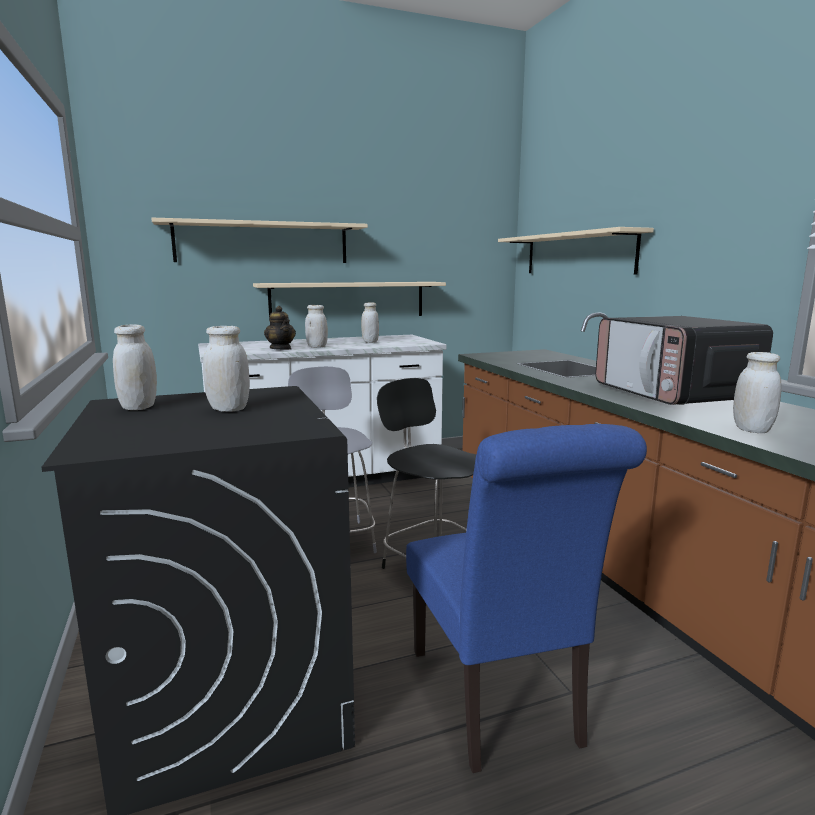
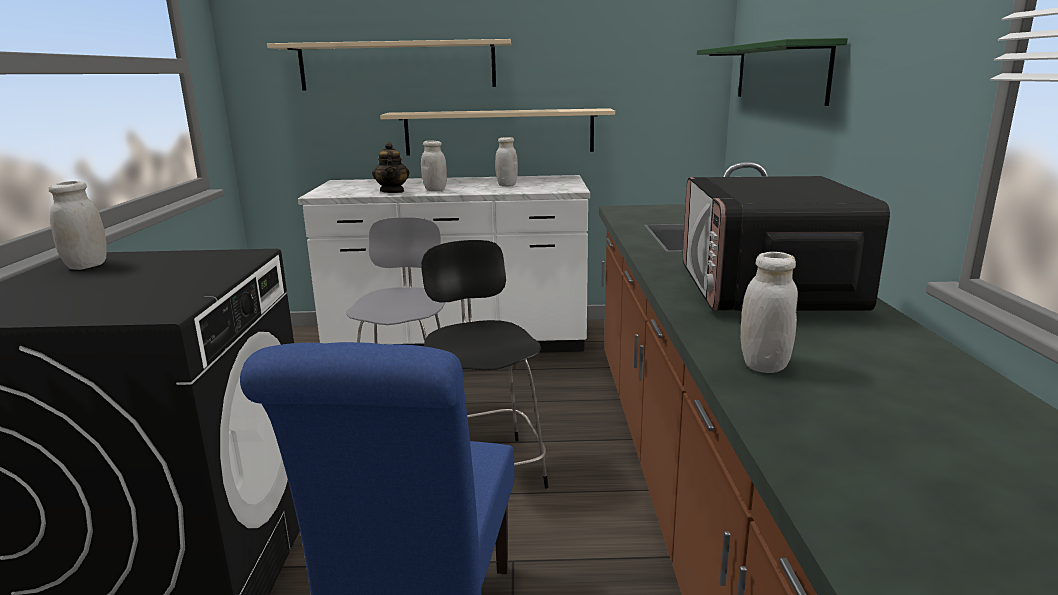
camera: 20 degrees right, 5 degrees up
white jar [203,326,250,412] -> none
beige shelf [498,227,654,274] -> green shelf [697,38,848,106]

